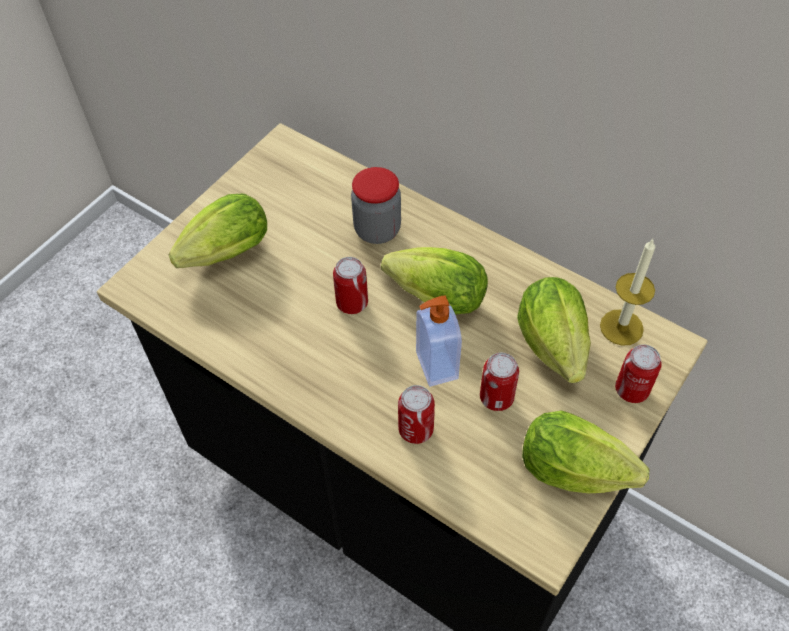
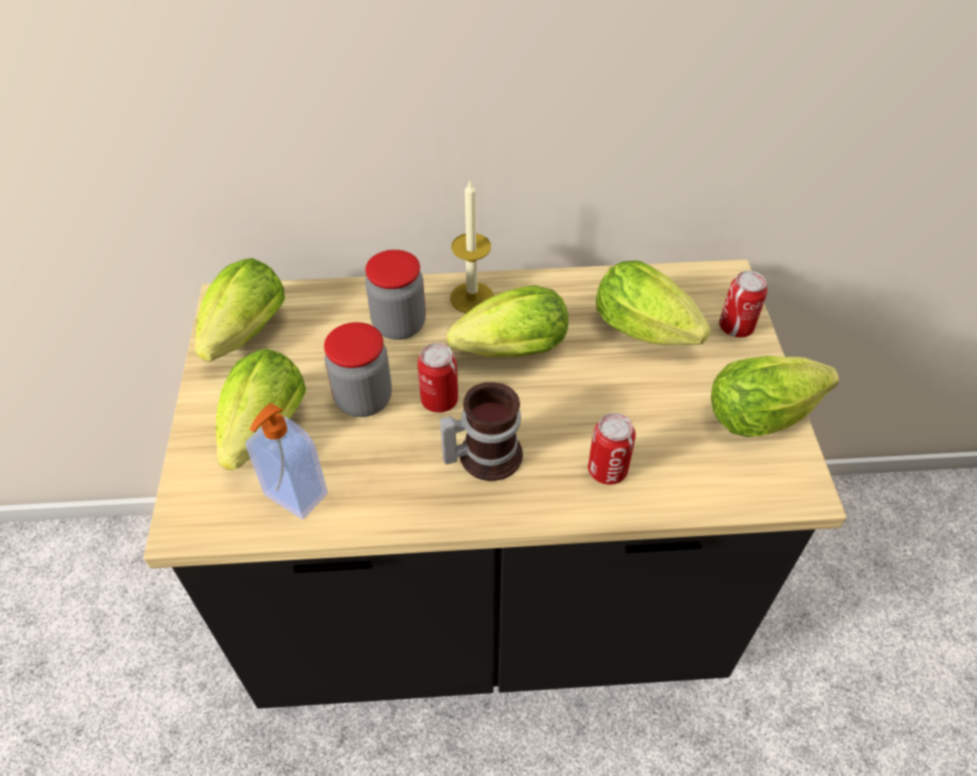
camera: 40 degrees left, 5 degrees down
soap dispenser [416,295,462,387] -> soap dispenser moved to [246,403,328,519]
can [480,353,519,411] -> none
candle [600,239,655,346] -> candle moved to [450,179,494,313]
none -> lettuce [195,258,285,362]
none -> jar [324,322,392,417]
none -> mug [440,382,523,481]

